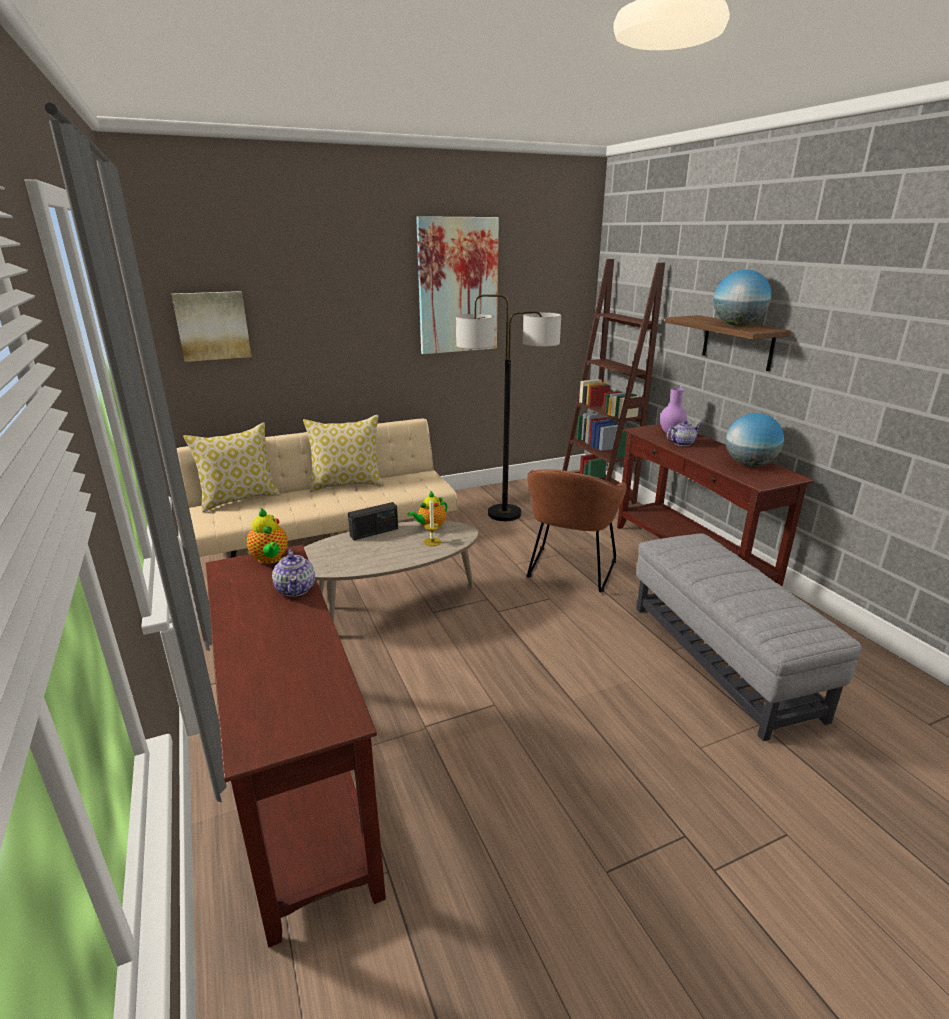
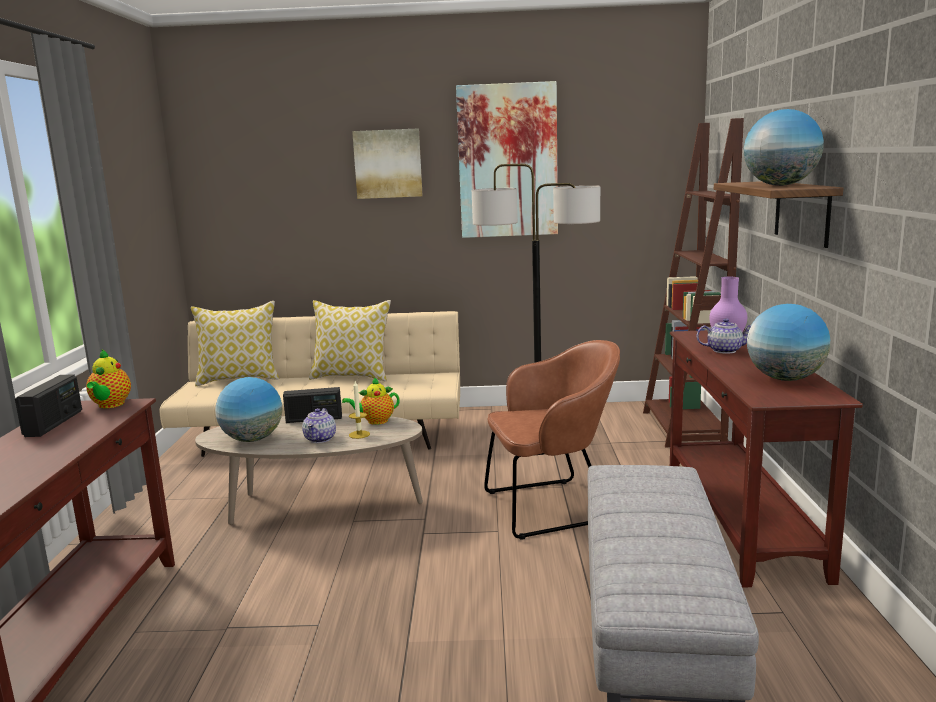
camera: 25 degrees right, 10 degrees down
picture [172,291,252,362] -> picture moved to [352,128,423,199]
teapot [272,550,315,597] -> teapot moved to [302,408,336,443]
brown armchair [527,469,627,593] -> brown armchair turned 150 degrees counterclockwise [484,340,620,540]
none -> radio [15,374,82,437]
none -> globe [215,377,283,442]

